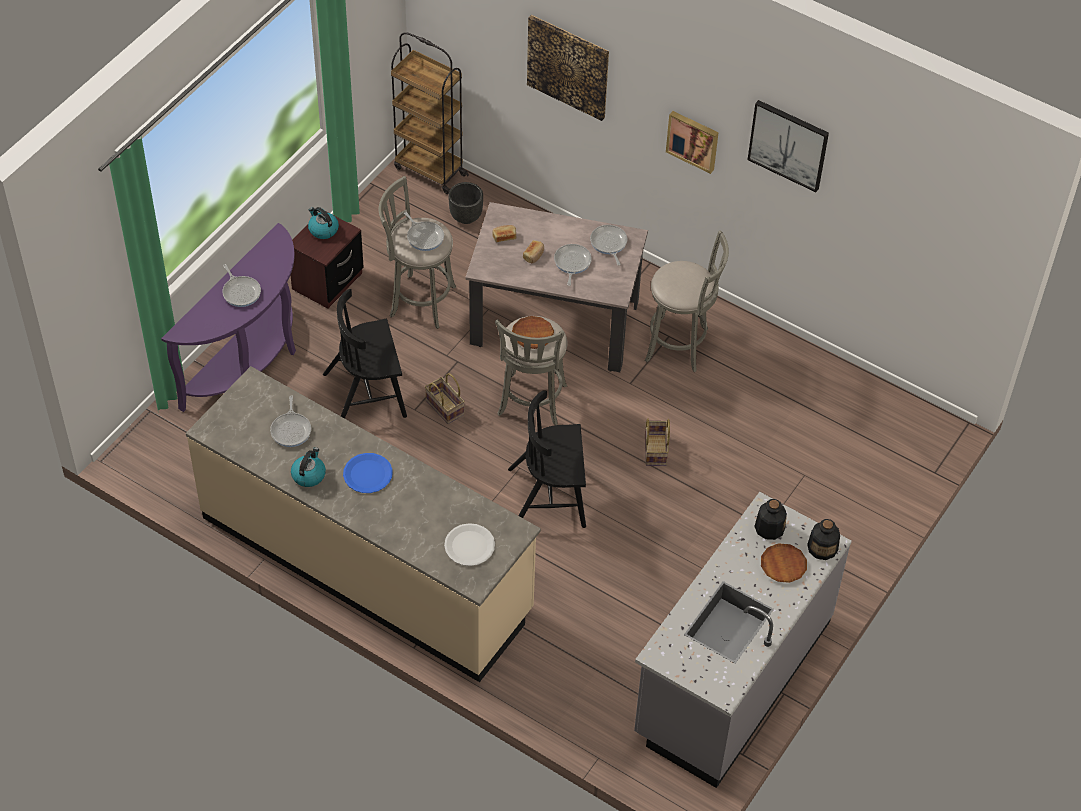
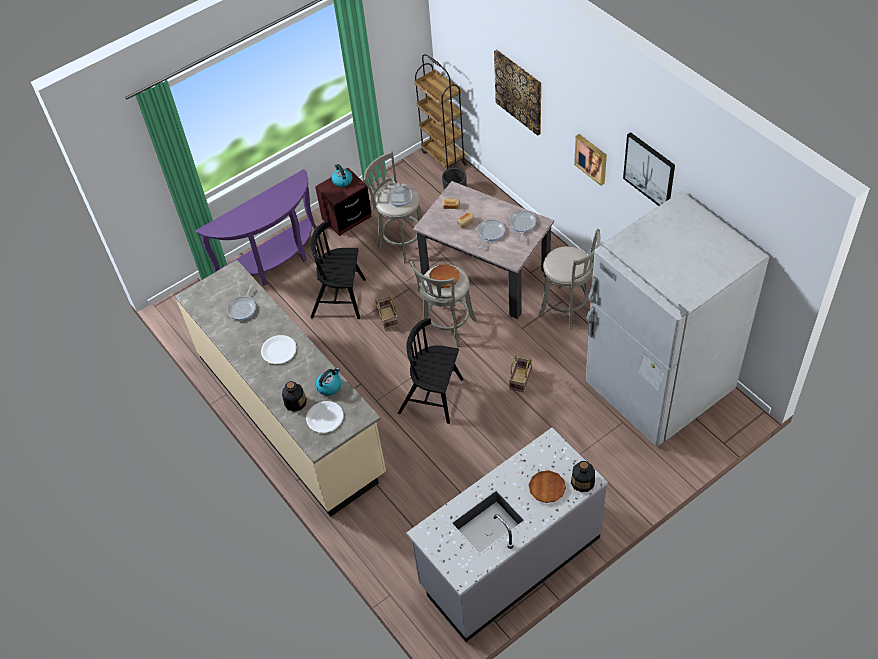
camera: 25 degrees right, 0 degrees up
frying pan [222,264,261,307] -> none
kettle [291,447,326,487] -> kettle moved to [315,367,341,396]
blue plate [343,453,393,493] -> white plate [261,335,297,364]
bottle [754,499,787,540] -> bottle moved to [282,381,307,412]
none -> white fridge [586,191,770,446]

